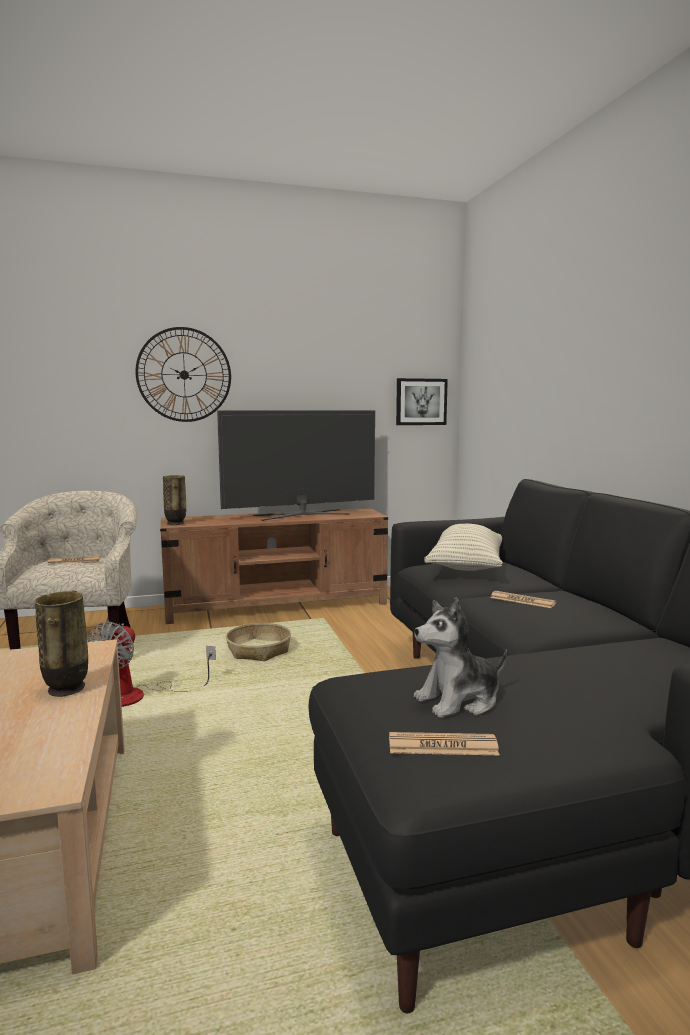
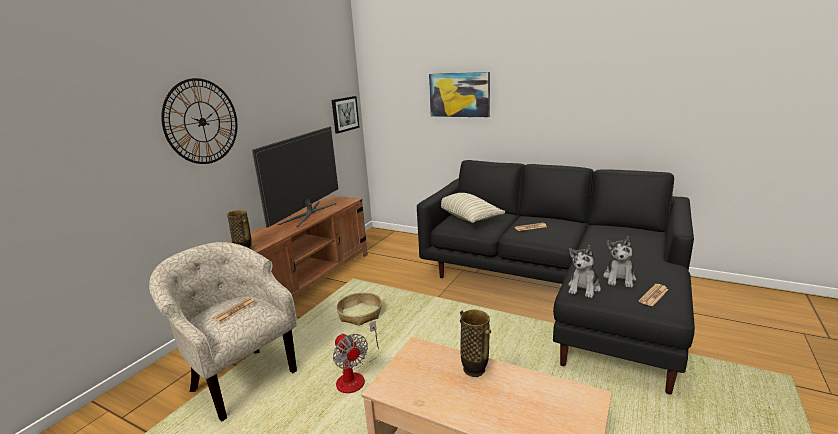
camera: 45 degrees left, 10 degrees up
none -> picture [429,72,490,117]
none -> plush toy [568,245,601,298]

